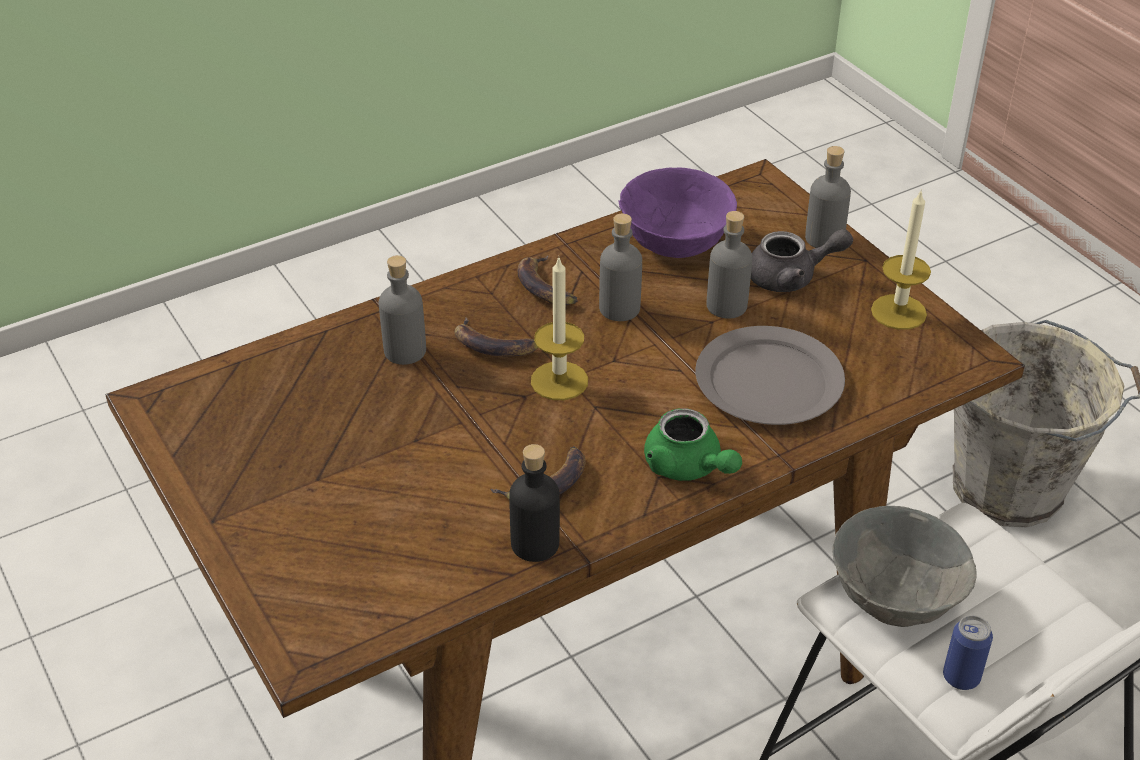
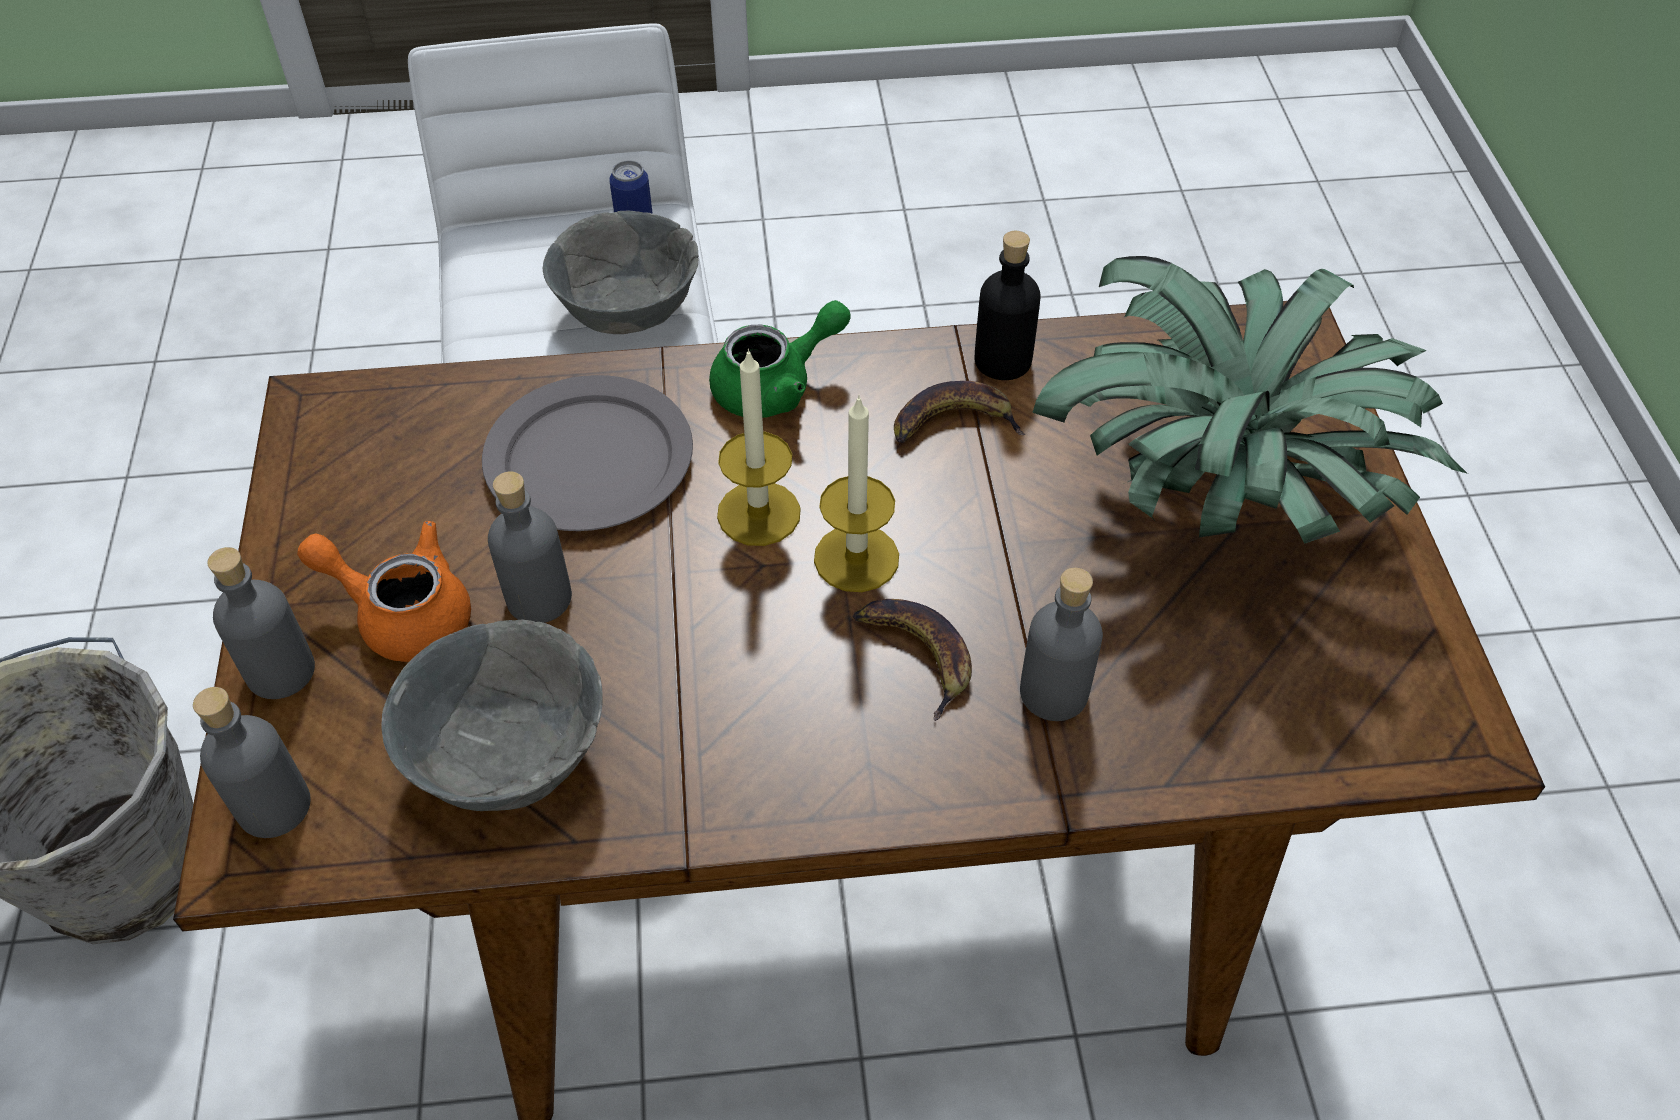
camera: 155 degrees left, 10 degrees up
banana [518,255,578,305] -> none
grey bottle [599,214,642,321] -> grey bottle moved to [193,687,311,838]
purple bowl [619,168,737,258] -> grey bowl [381,619,603,811]
green teapot [644,408,742,481] -> green teapot turned 75 degrees clockwise [709,300,851,418]
grey teapot [751,229,853,292] -> orange teapot [297,521,471,662]
candle [871,189,931,330] -> candle moved to [717,348,801,546]
none -> potted plant [1032,256,1468,544]

